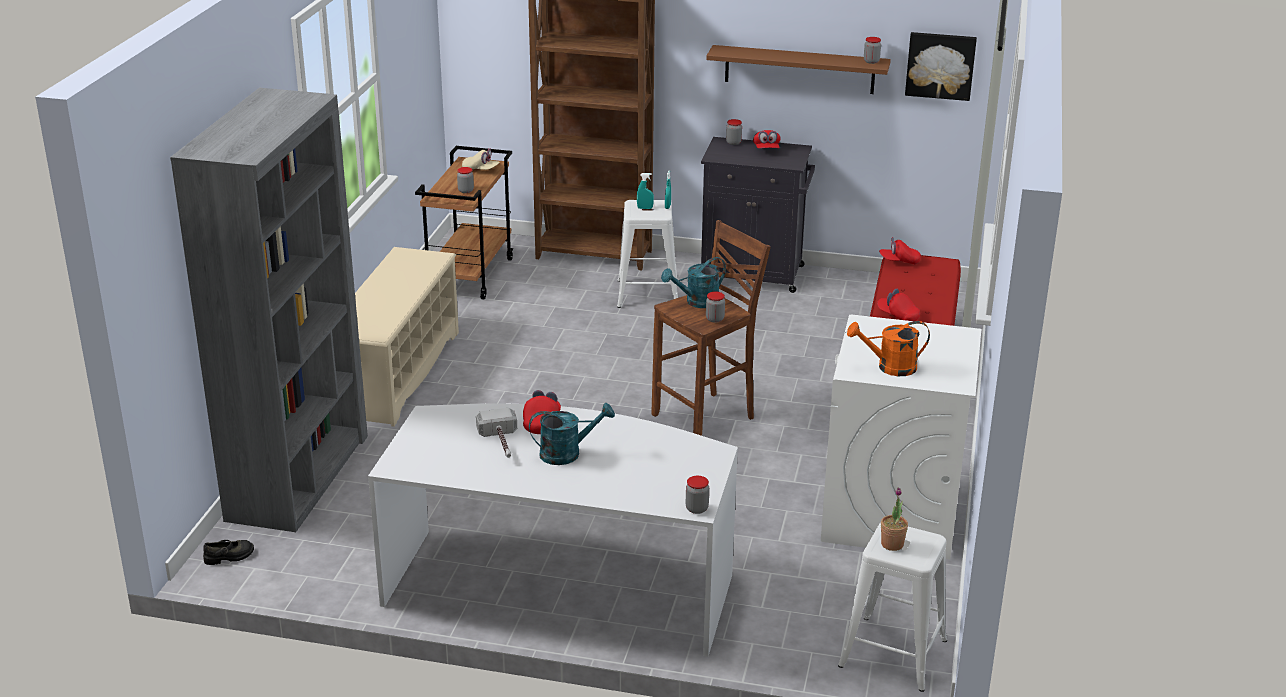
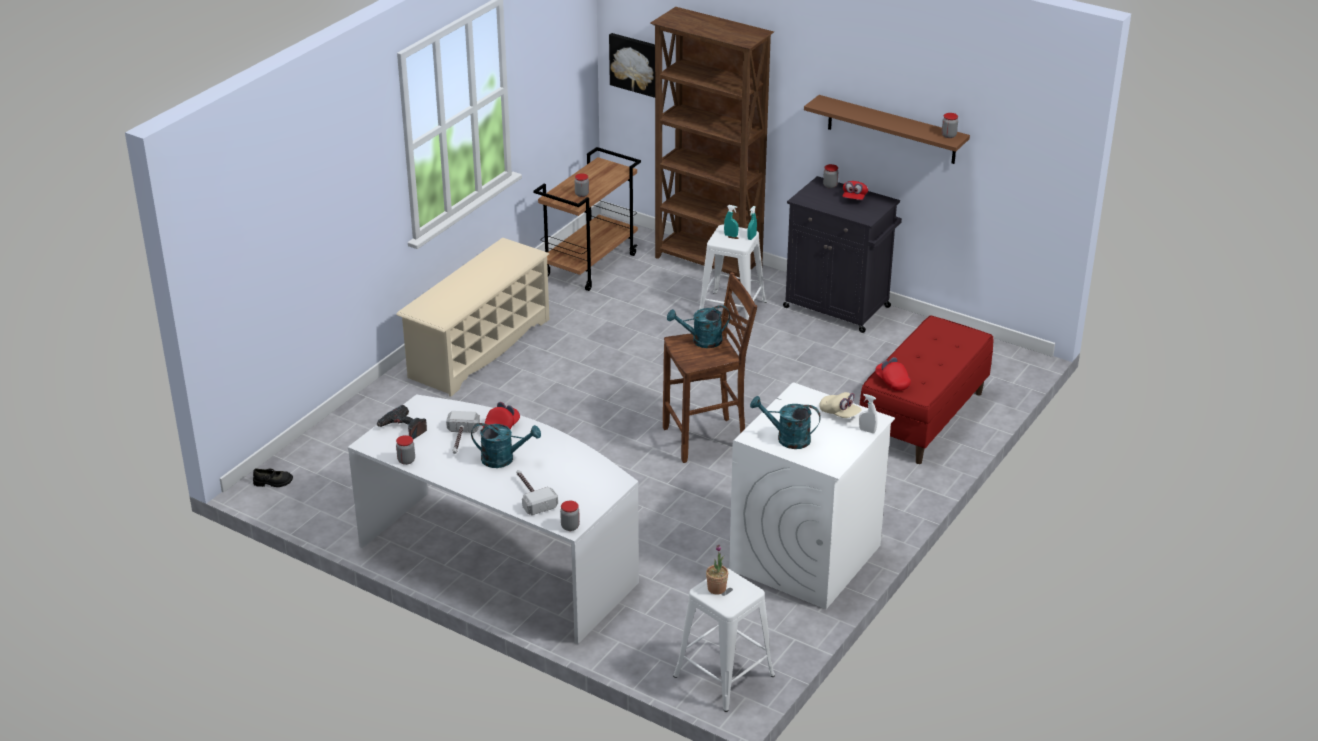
camera: 20 degrees right, 5 degrees up
grey bookcase [170,88,368,532] -> none
beige cap [462,148,500,170] -> beige cap moved to [819,392,862,418]
jar [706,292,725,323] -> jar moved to [396,435,415,465]
orange watering can [847,321,930,376] -> turquoise watering can [750,396,821,449]
red cap [879,237,921,264] -> none
picture [905,32,977,101] -> picture moved to [609,33,655,98]
none -> power drill [376,405,427,440]
none -> hammer [516,470,558,515]
none -> white spray bottle [859,394,878,433]

